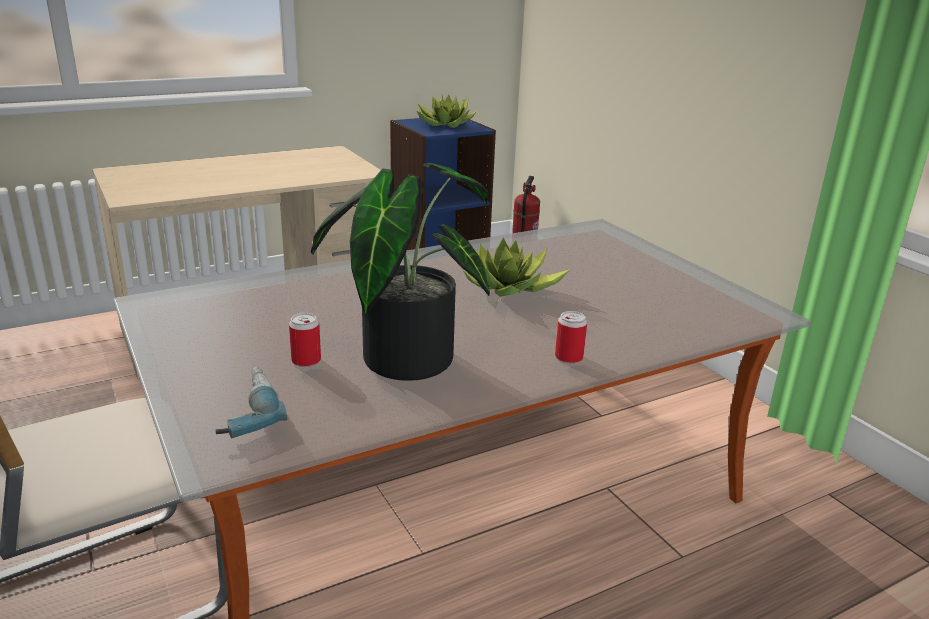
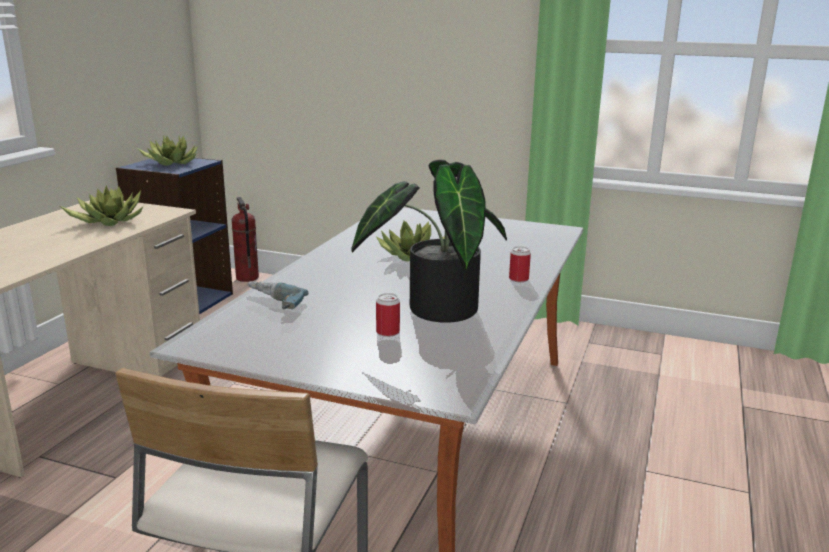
camera: 40 degrees left, 5 degrees down
power drill [216,367,287,438] -> power drill moved to [247,281,308,310]
none -> potted plant [60,186,143,226]

